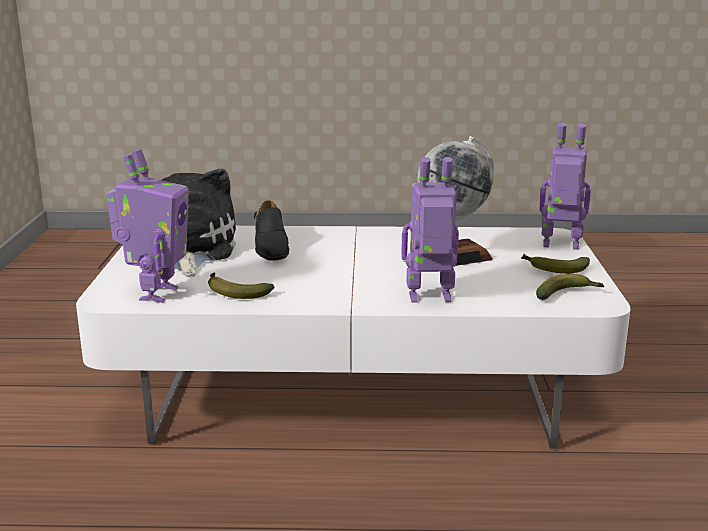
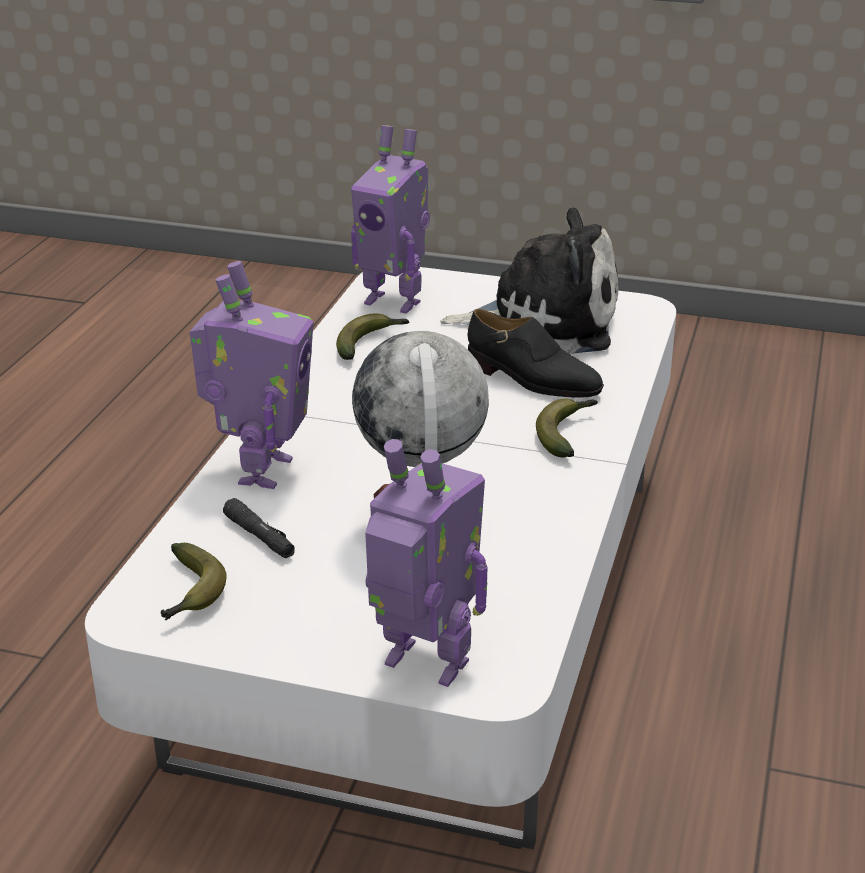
camera: 105 degrees right, 10 degrees up
black shoe [254,200,289,261] -> black shoe turned 150 degrees counterclockwise [468,309,604,398]
banana [521,254,590,274] -> banana moved to [536,399,598,458]
toy robot [539,123,591,250] -> toy robot turned 90 degrees counterclockwise [365,439,488,687]
none -> black flashlight [223,498,295,558]

